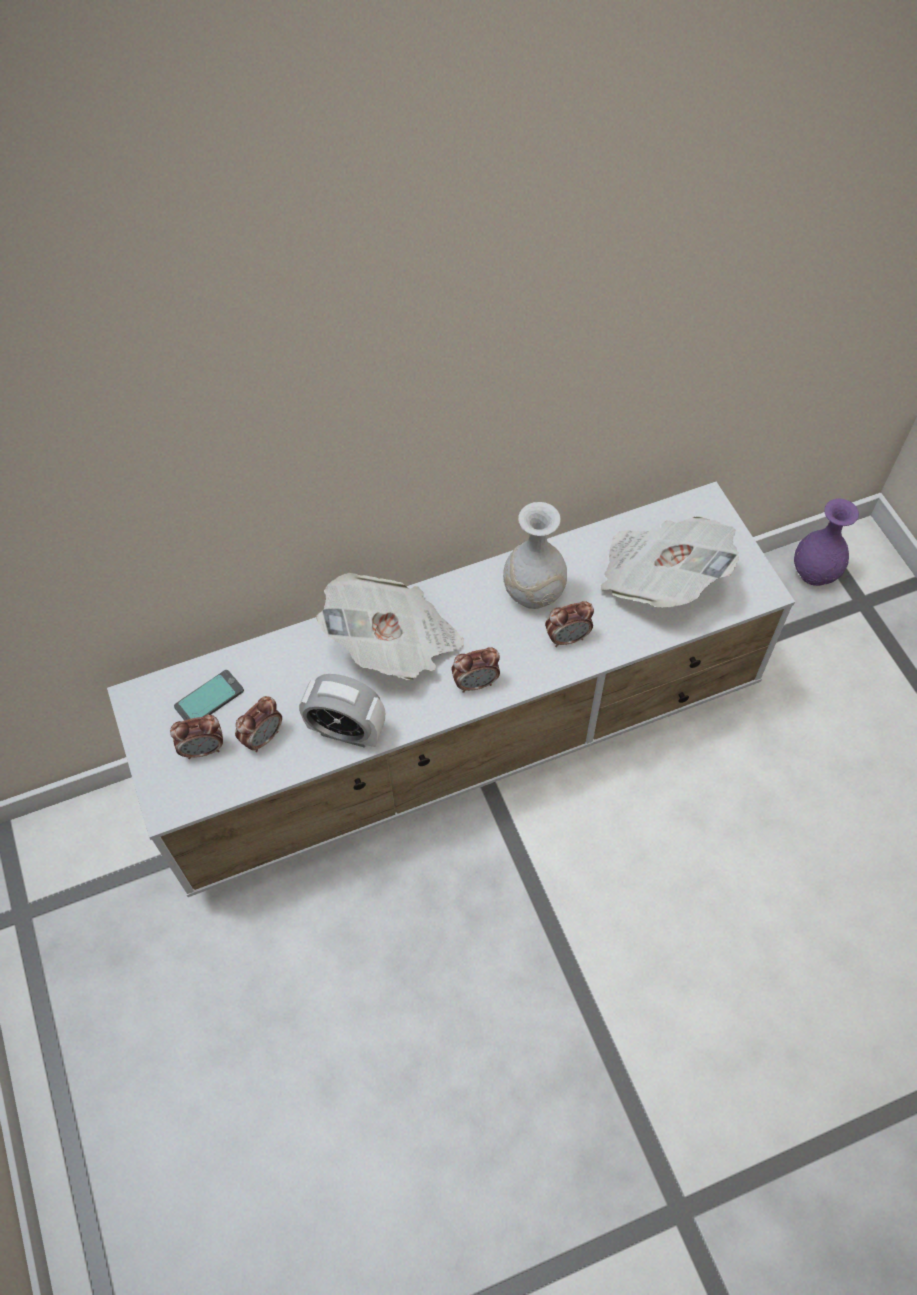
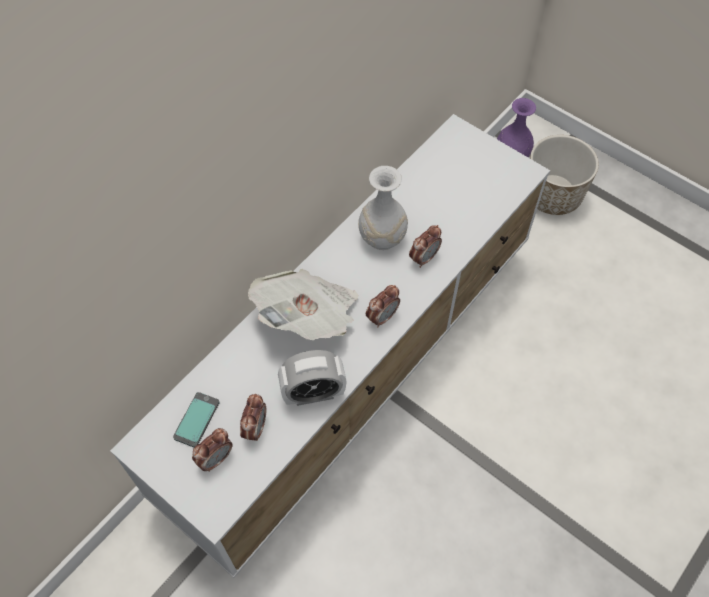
camera: 30 degrees left, 0 degrees up
newspaper [601,516,739,608] -> none
none -> planter [530,135,599,215]

